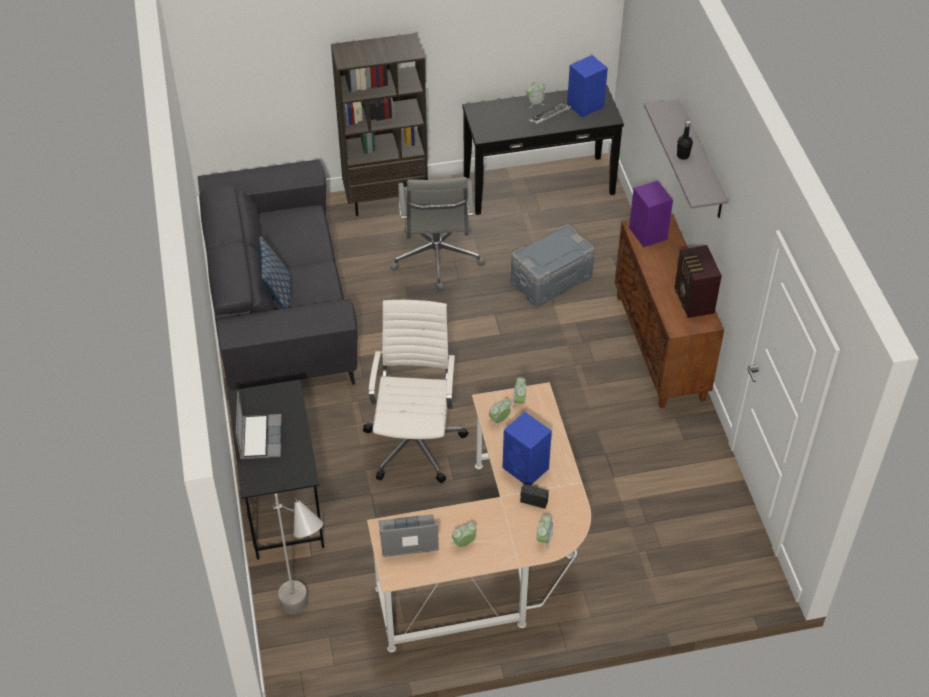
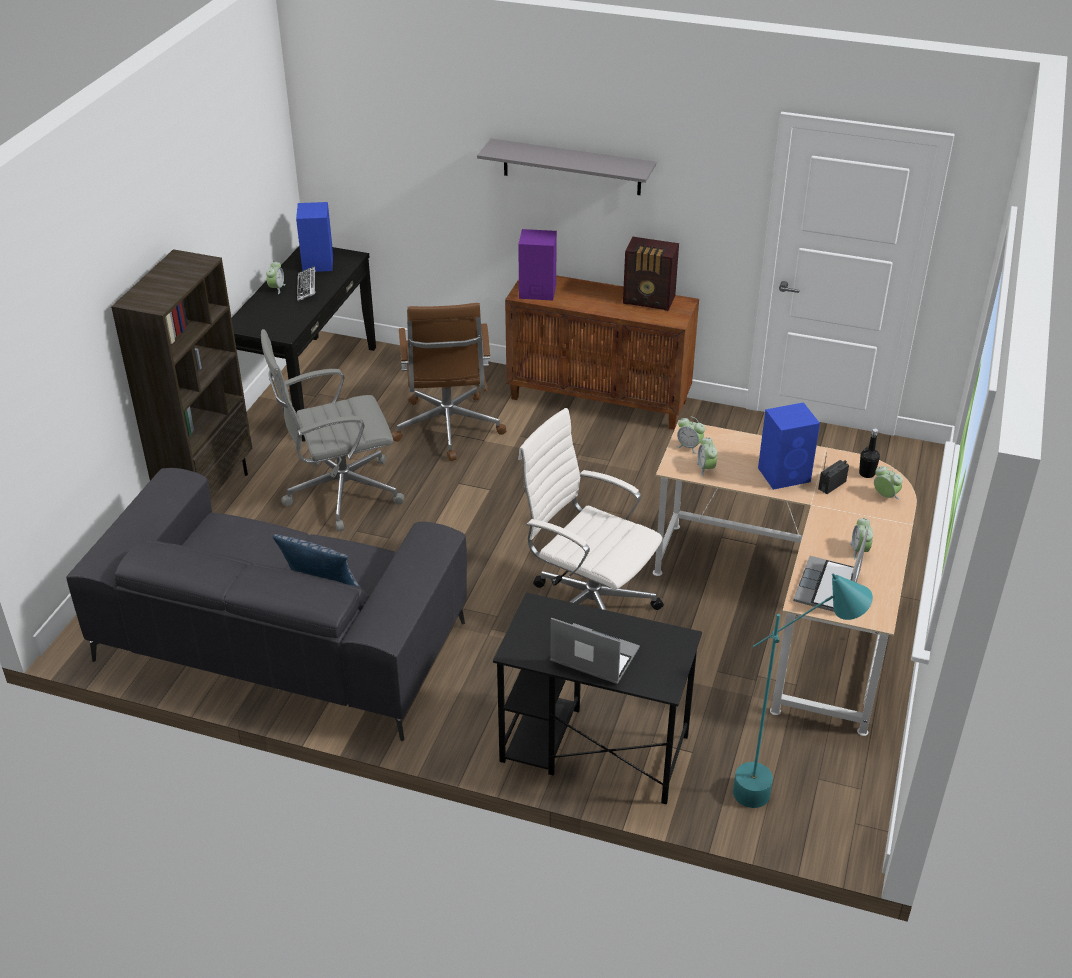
camera: 60 degrees left, 10 degrees down
grey floor lamp [271,493,323,615] -> turquoise floor lamp [733,573,873,808]
grey office chair [390,177,485,291] -> grey office chair turned 135 degrees clockwise [261,329,404,532]
grey storage box [511,224,595,307] -> brown office chair [392,303,506,461]
black bottle [677,121,693,160] -> black bottle moved to [859,428,880,478]

